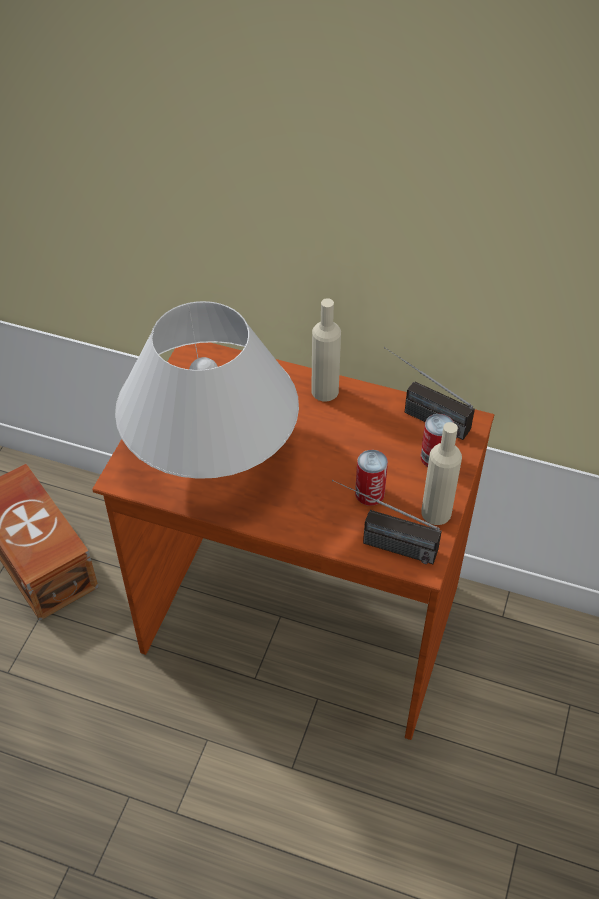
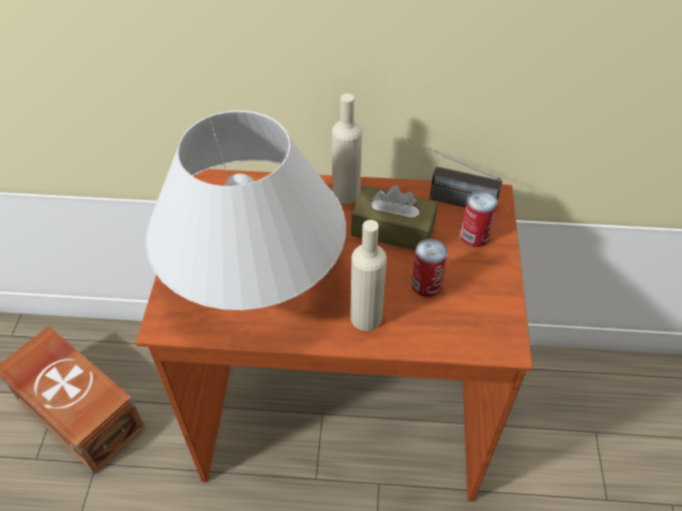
camera: 15 degrees left, 0 degrees up
radio [332,480,442,564] -> none
beige bottle [421,422,462,525] -> beige bottle moved to [350,220,387,331]
none -> brown tissue box [351,185,438,251]

